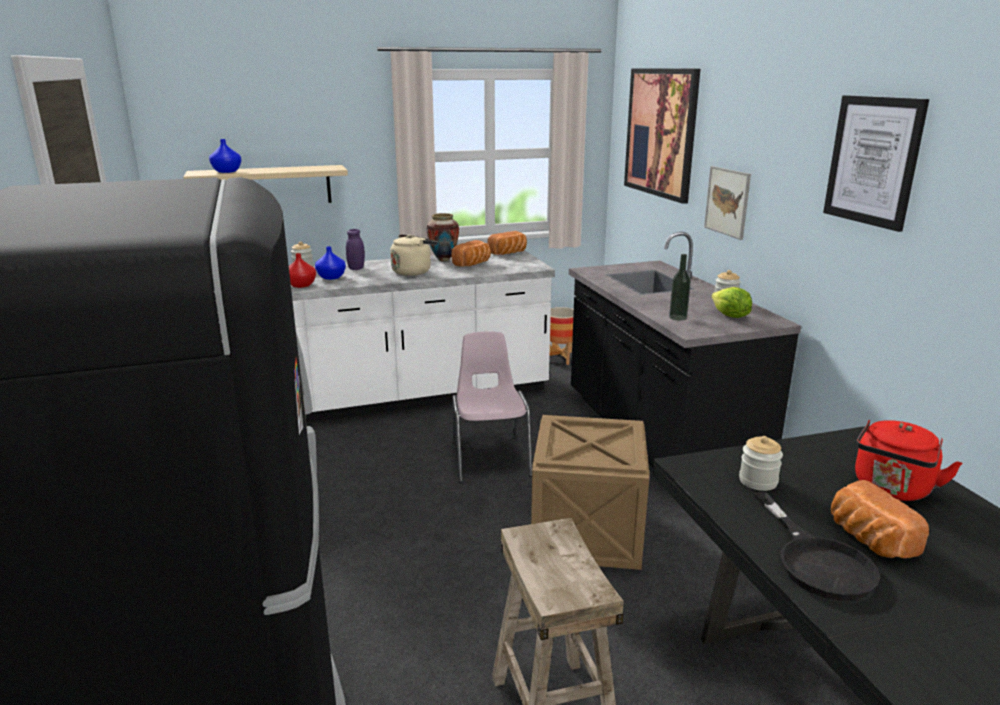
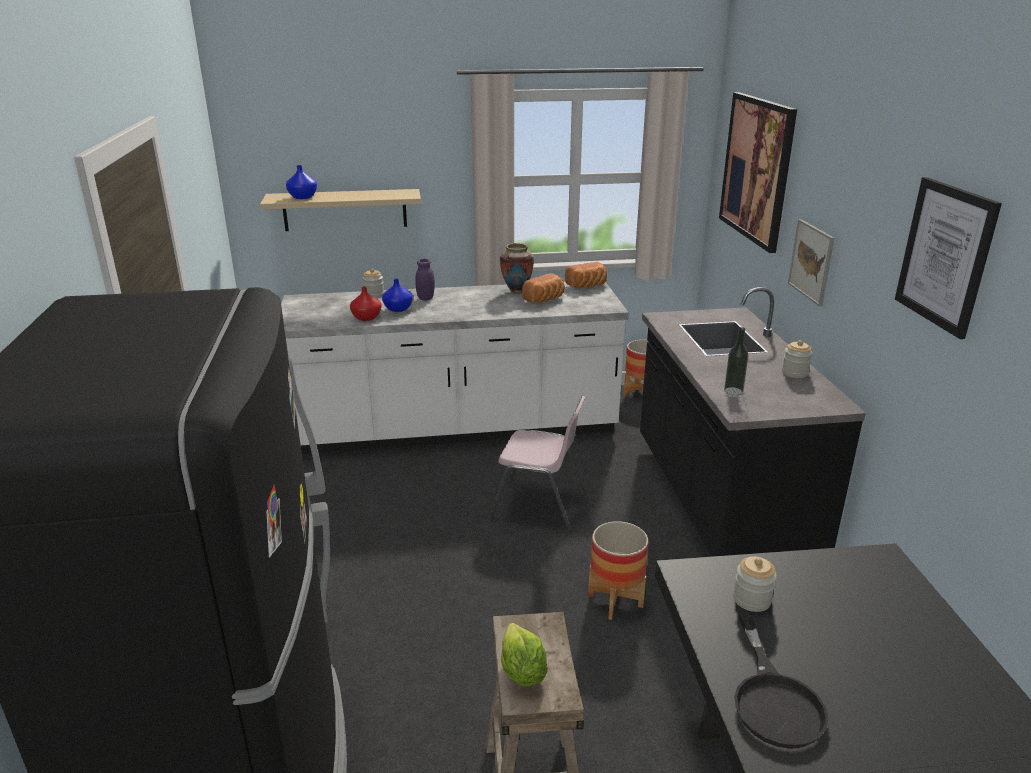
camera: 10 degrees right, 5 degrees up
beige kettle [390,234,438,276] -> none
pink chair [453,331,532,483] -> pink chair turned 105 degrees clockwise [489,396,585,532]
crate [531,415,650,570] -> planter [588,521,649,620]
lettuce [711,287,752,318] -> lettuce moved to [501,623,548,687]
bread [831,480,929,558] -> none
red kettle [855,419,962,501] -> none

